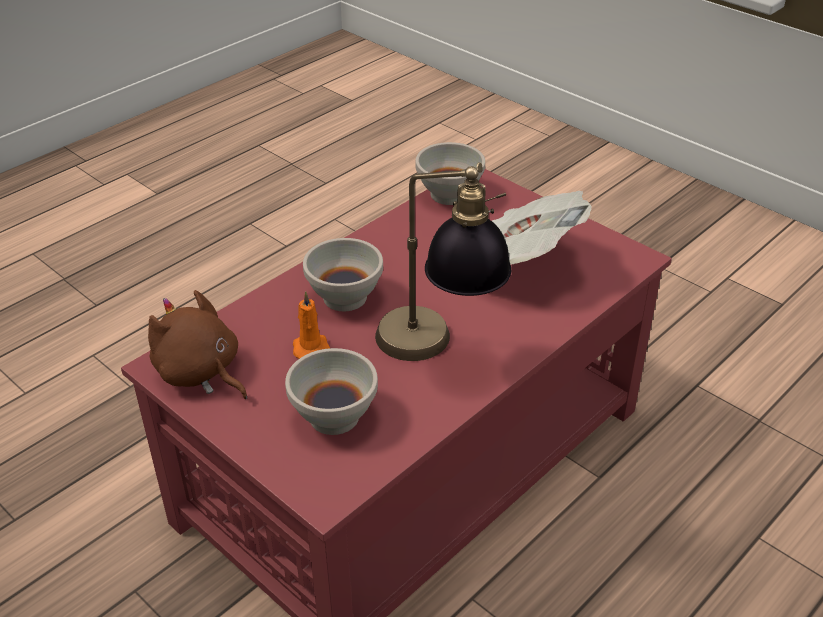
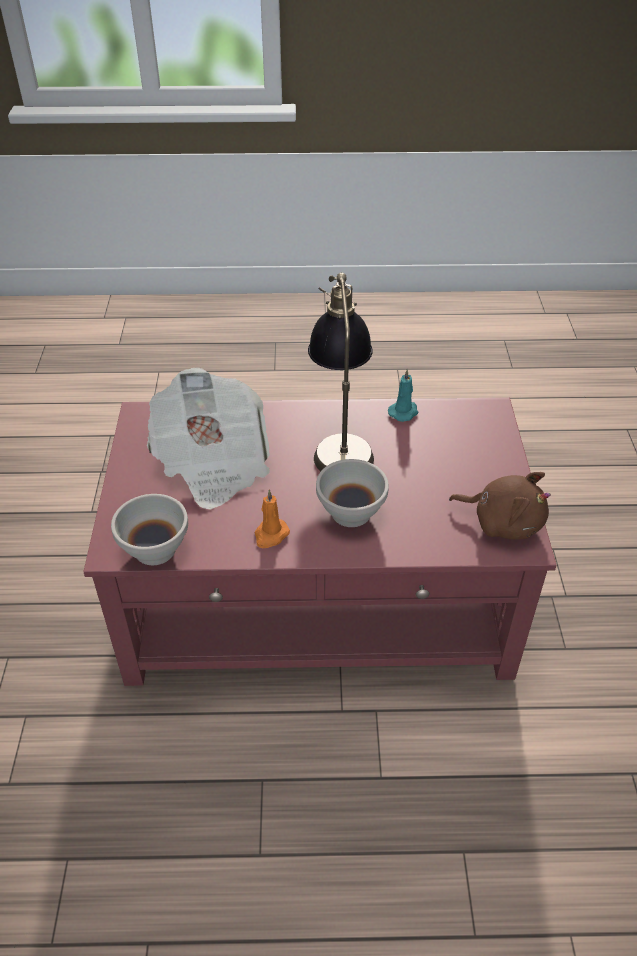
camera: 135 degrees left, 5 degrees up
brown plush toy [148,290,247,399] -> brown plush toy turned 60 degrees counterclockwise [449,472,551,540]
white bowl [285,348,378,435] -> none
orange candle [293,291,330,359] -> orange candle moved to [255,489,290,548]
none -> turquoise candle [388,368,418,422]

